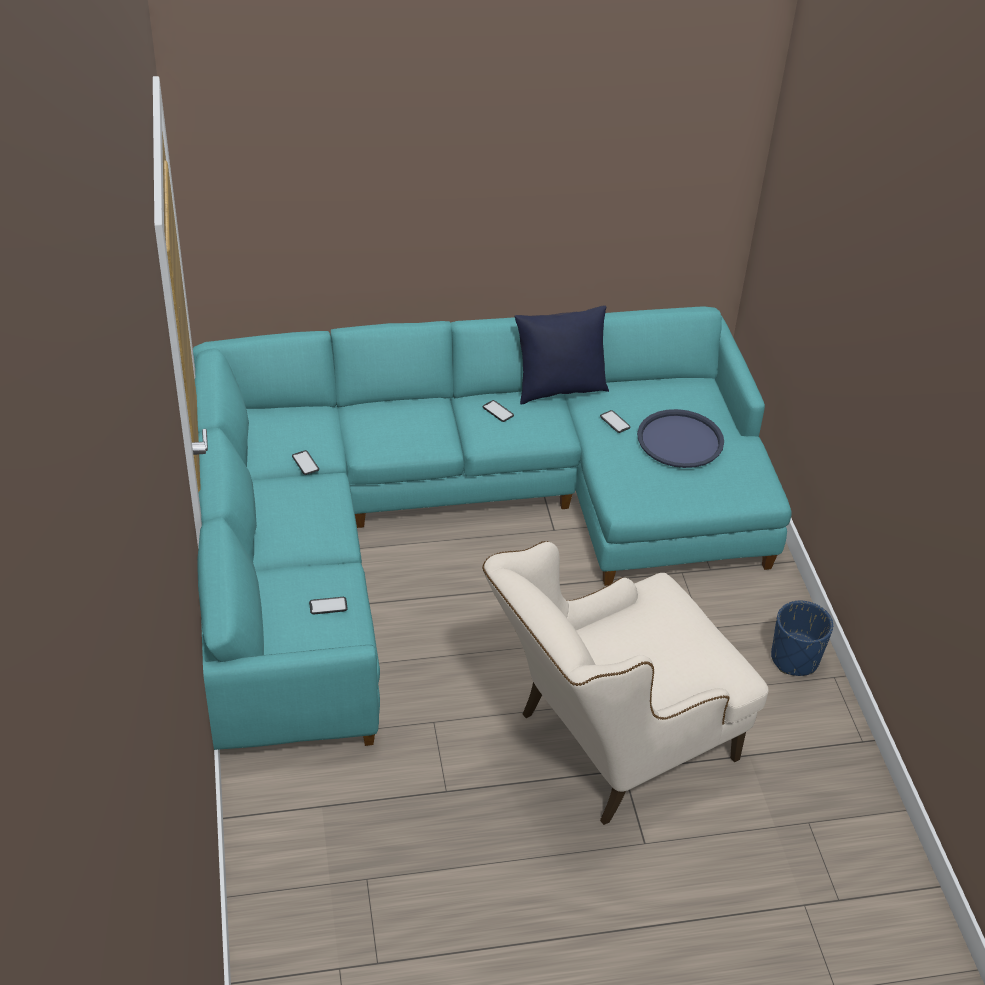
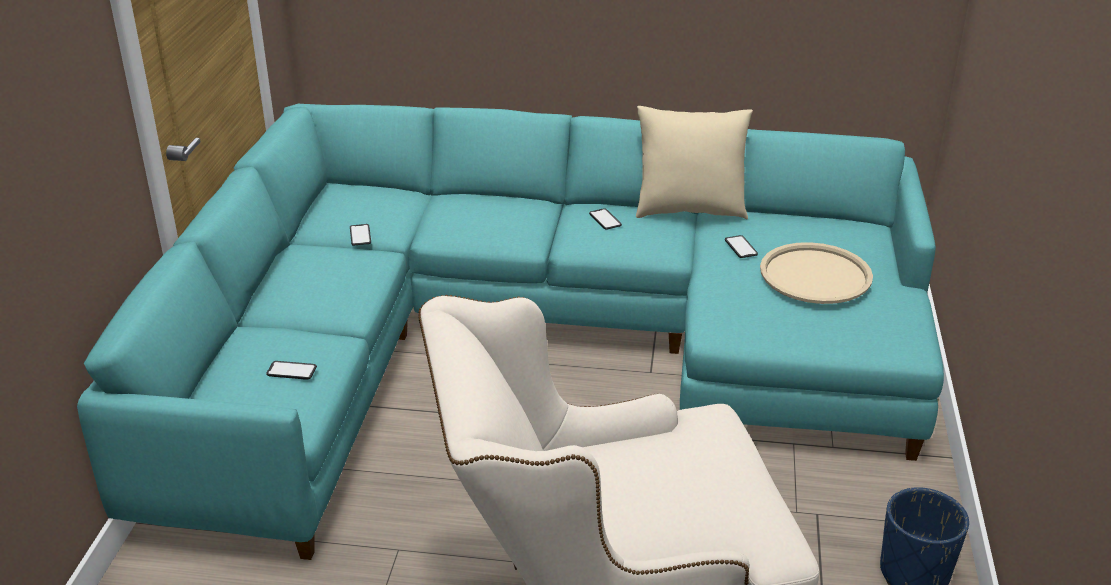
camera: 20 degrees right, 10 degrees down
blue pillow [514,306,609,404] -> beige pillow [636,106,753,220]
blue tray [637,409,724,468] -> beige tray [760,242,873,304]

